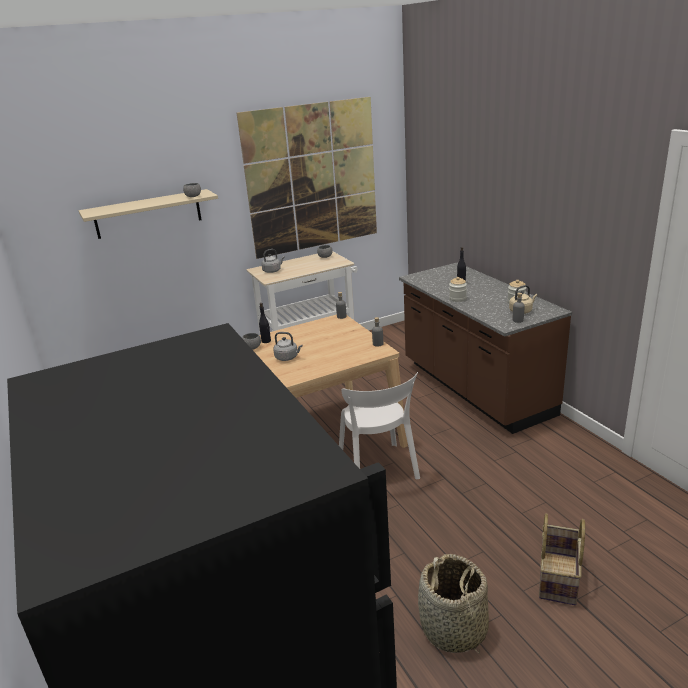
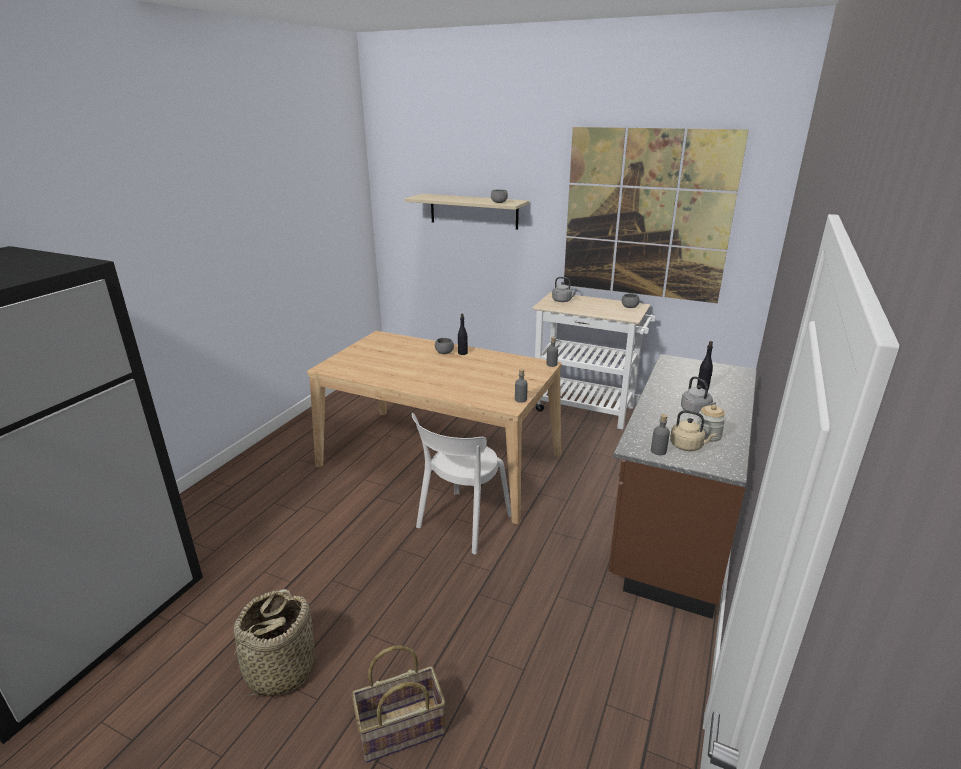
camera: 50 degrees right, 0 degrees up
grey kettle [273,332,302,361] -> grey kettle moved to [681,376,716,413]
jar [449,277,467,302] -> none

